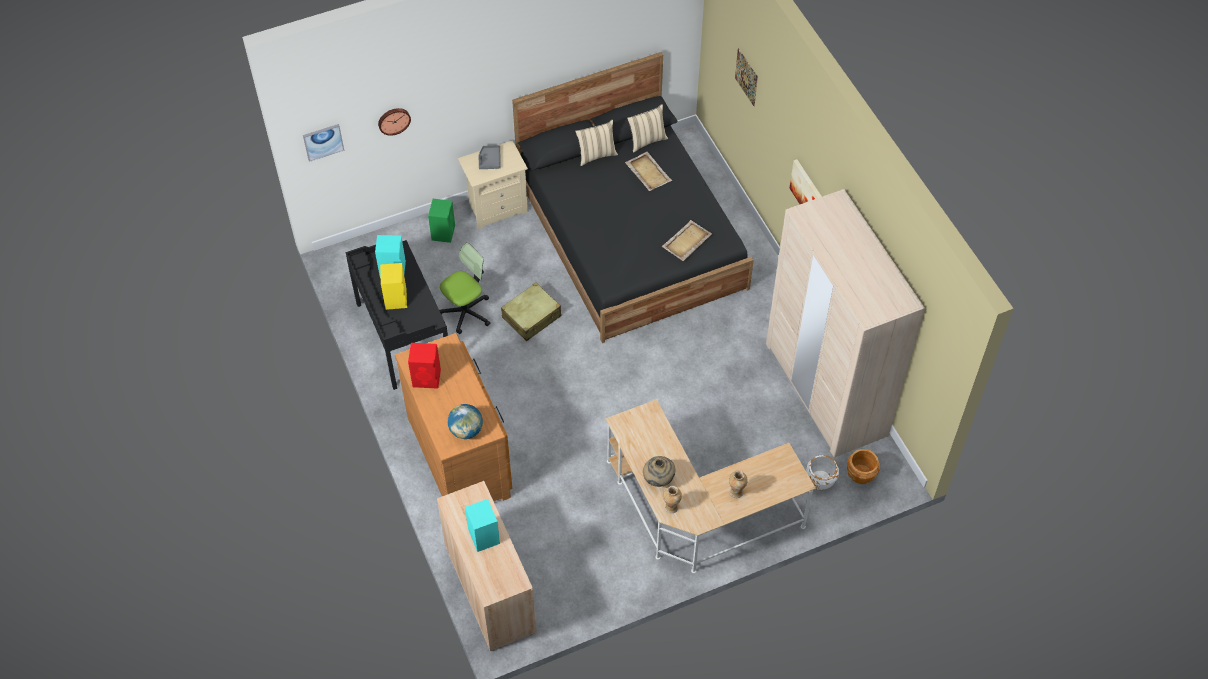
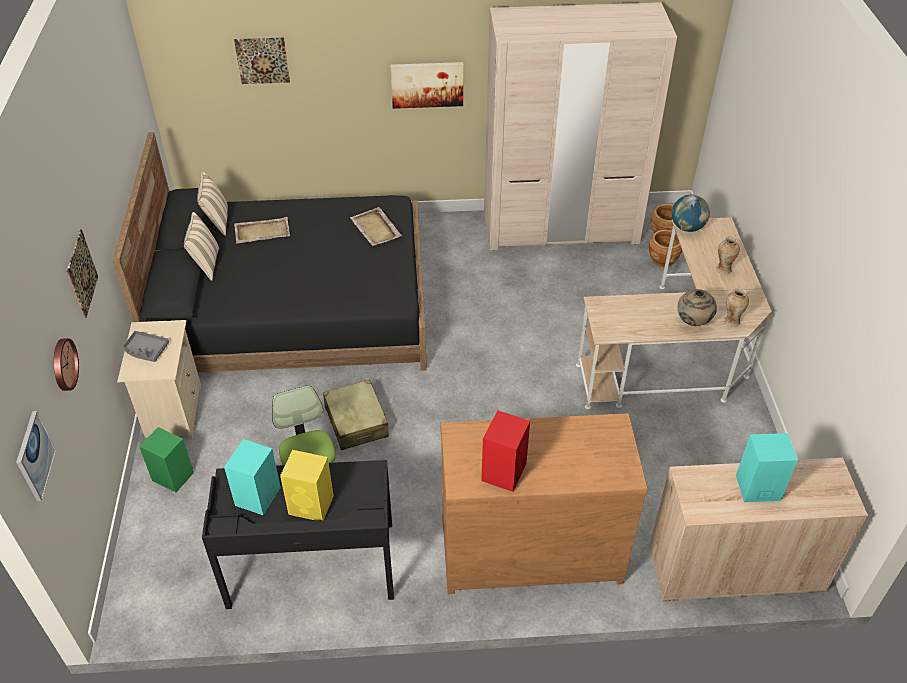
camera: 70 degrees left, 10 degrees down
globe [448,404,483,439] -> globe moved to [672,195,710,232]
white planter [806,455,839,490] -> brown planter [649,230,682,267]
none -> picture [67,229,98,318]

